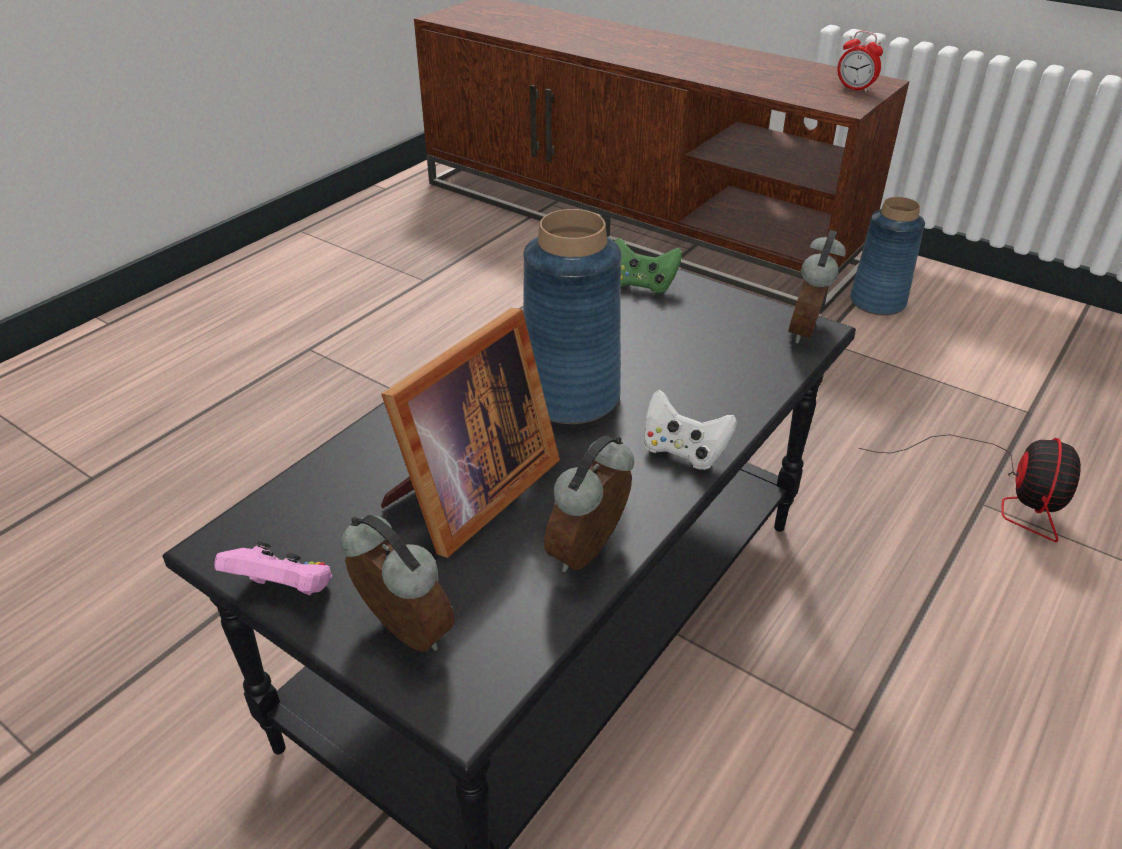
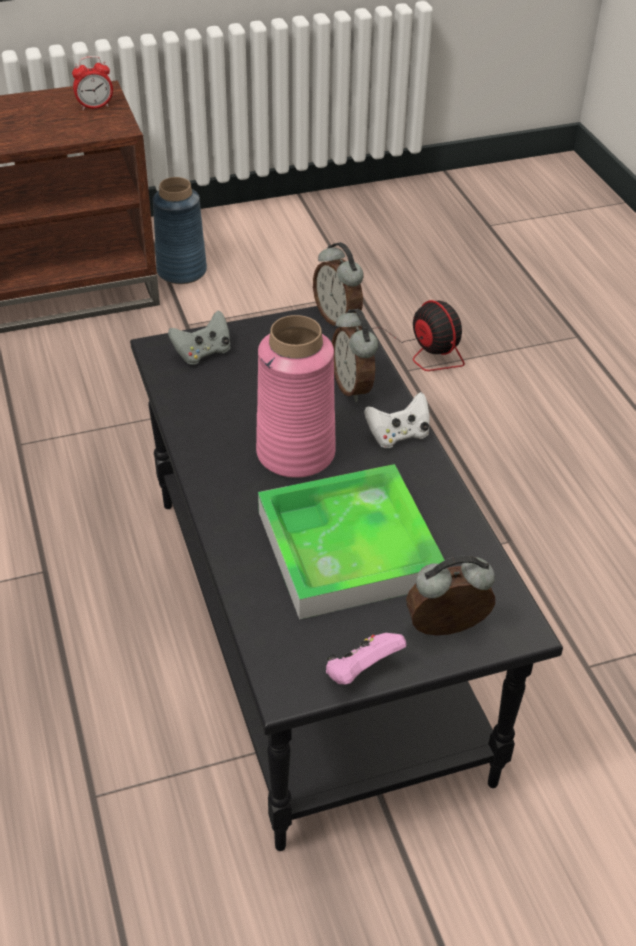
camera: 55 degrees left, 5 degrees up
picture frame [381,308,560,558] -> tray [258,464,445,620]
blue vase [523,209,621,424] -> pink vase [256,315,336,478]
alarm clock [544,435,634,572] -> alarm clock moved to [332,309,378,402]
green game controller [614,238,682,293] -> grey game controller [168,310,231,365]

